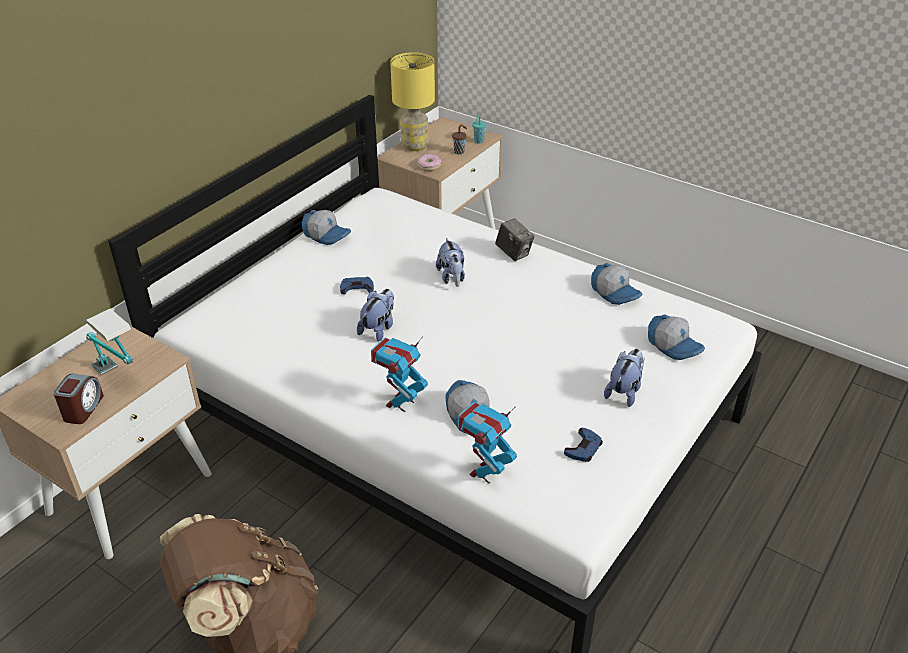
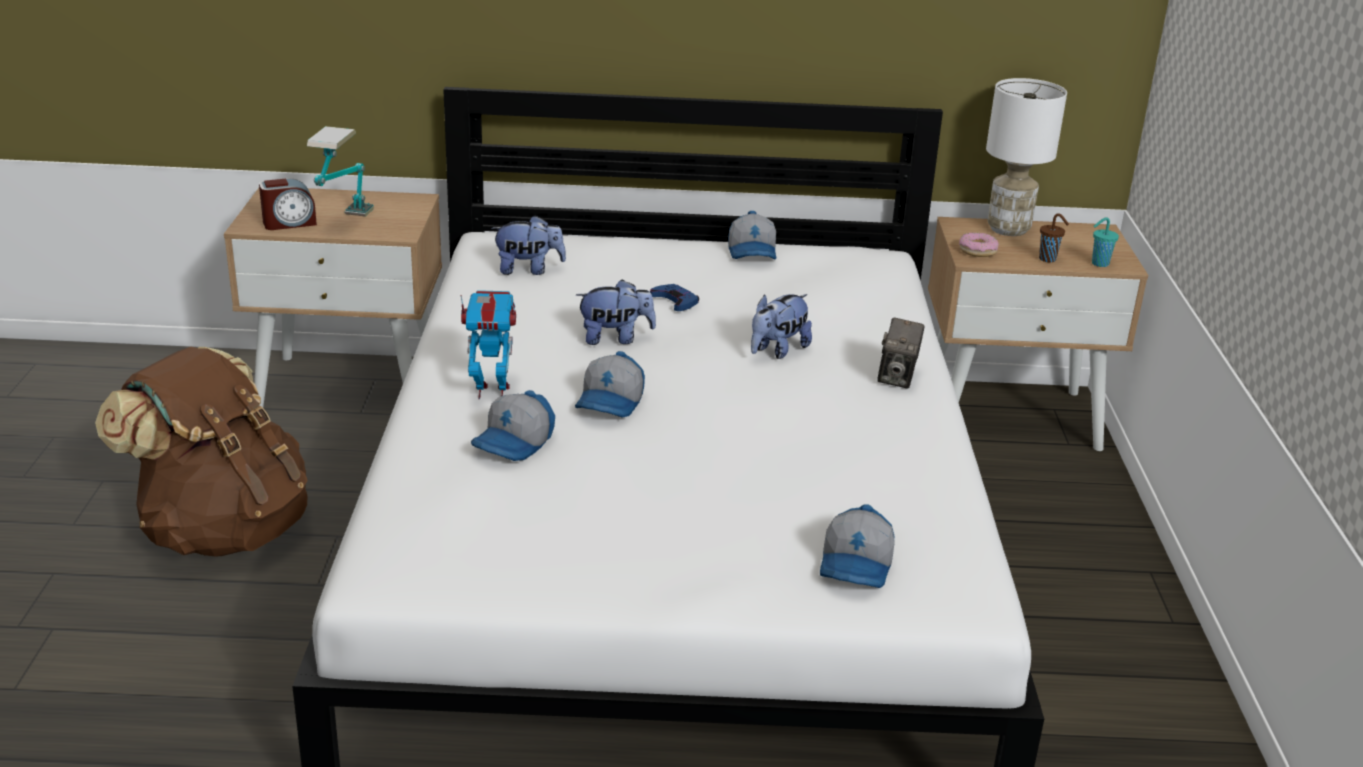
camera: 55 degrees right, 10 degrees down
yellow table lamp [390,52,435,151] -> white table lamp [986,78,1067,236]
toy robot [457,402,517,484] -> none
blue game controller [564,428,603,462] -> none
cap [591,263,642,305] -> cap moved to [575,351,645,418]
plush toy [604,349,644,407] -> plush toy moved to [491,215,566,275]

